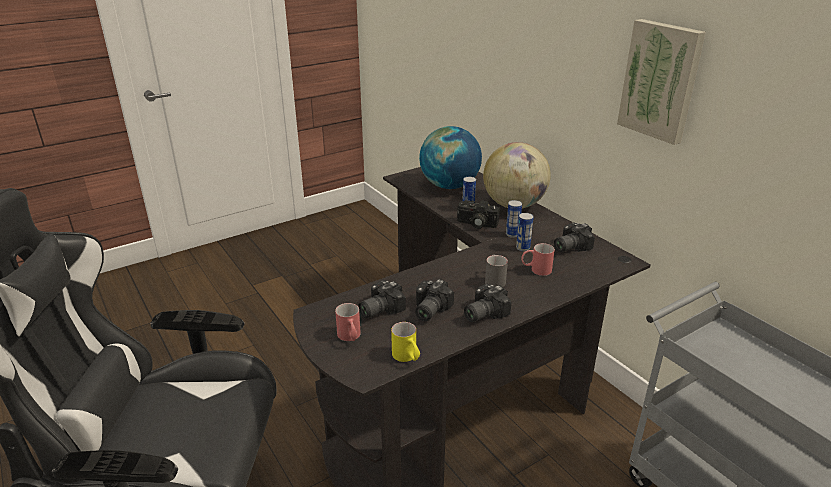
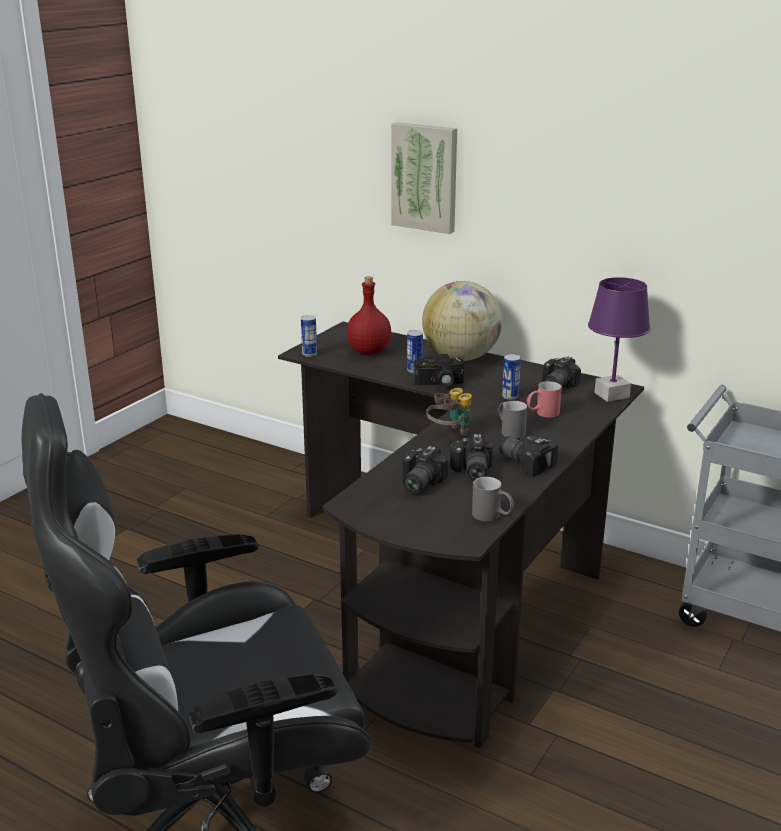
camera: 25 degrees left, 5 degrees down
red mug [335,303,361,341] -> none
yellow mug [391,322,420,362] -> grey mug [472,477,514,522]
globe [419,126,482,189] -> red bottle [347,276,391,354]
camera [464,284,511,322] -> camera turned 105 degrees clockwise [500,436,558,477]
can [506,200,522,238] -> can moved to [301,315,317,357]
picture [617,19,706,145] -> picture moved to [391,122,457,234]
none -> binoculars [426,388,472,436]
none -> purple table lamp [588,277,650,402]

